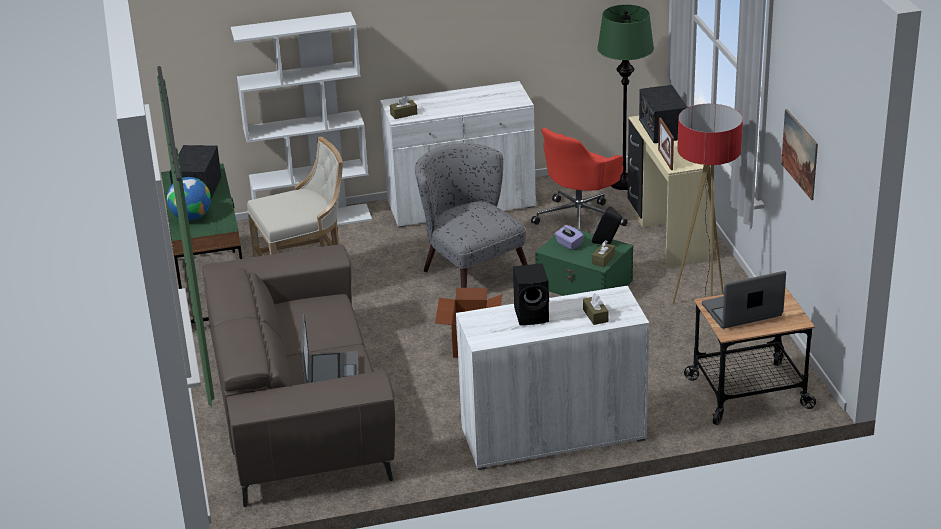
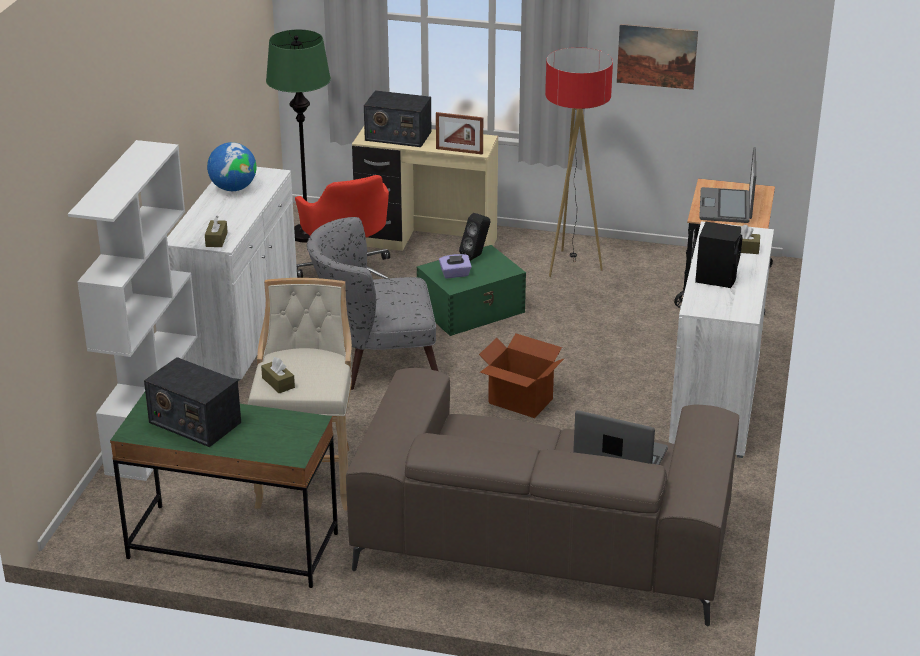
camera: 65 degrees left, 0 degrees up
globe [167,177,211,220] -> globe moved to [207,142,256,191]
brown tissue box [592,240,615,267] -> brown tissue box moved to [261,357,295,393]

